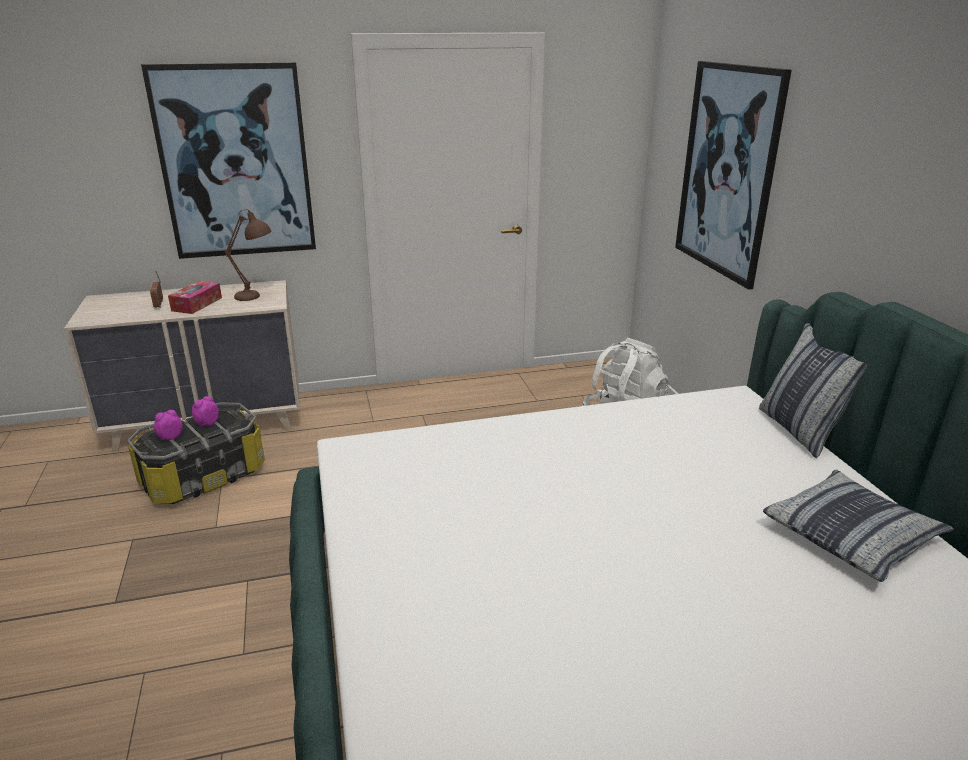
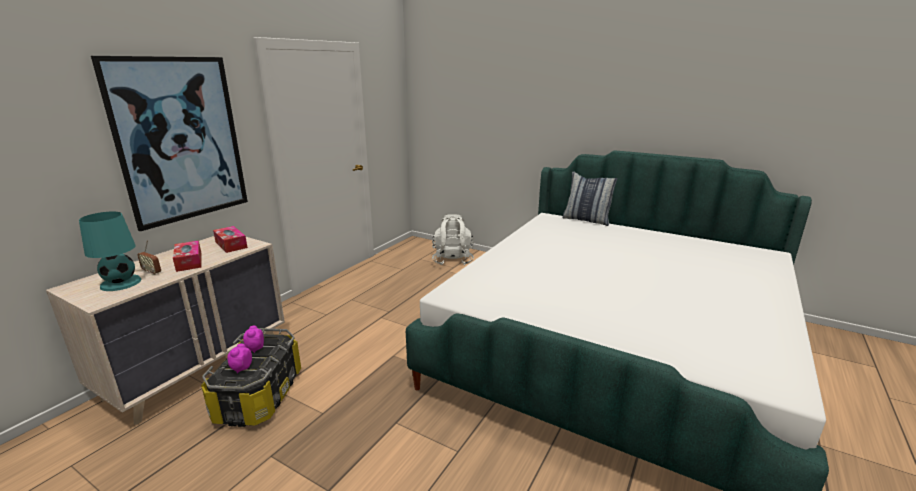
camera: 45 degrees left, 5 degrees down
brown table lamp [225,209,272,301] -> tissue box [213,226,248,253]
picture [675,61,792,290] -> none
pillow [763,470,954,582] -> none
none -> turquoise table lamp [79,212,141,291]

